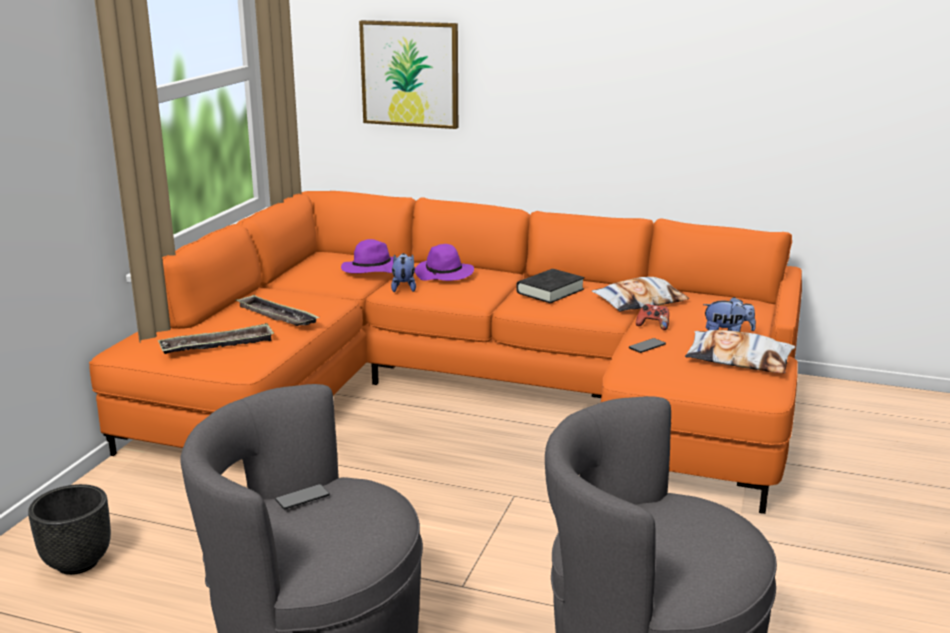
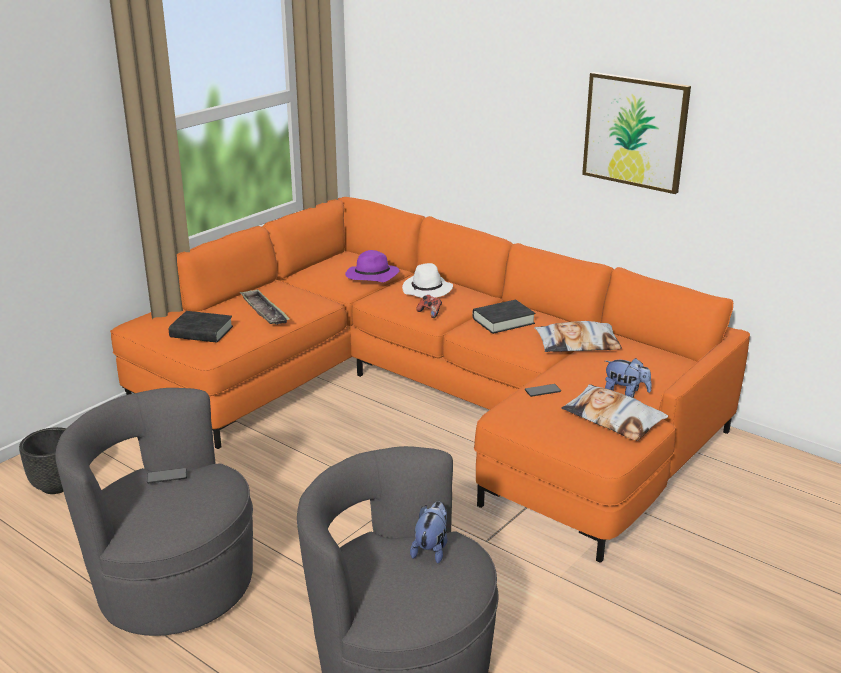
camera: 20 degrees right, 5 degrees up
tray [158,323,274,354] -> black book [169,311,233,343]
picture [359,20,458,129] -> picture moved to [582,72,691,194]
plush toy [391,253,416,292] -> plush toy moved to [410,501,448,564]
purple hat [415,244,474,281] -> white hat [402,263,453,298]
game controller [636,304,669,330] -> game controller moved to [416,295,442,318]

